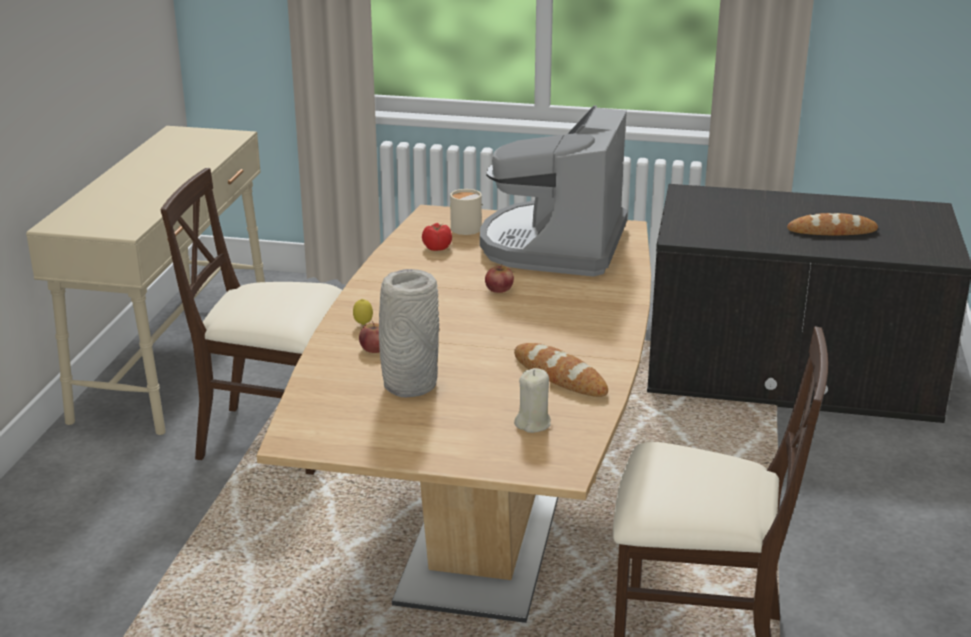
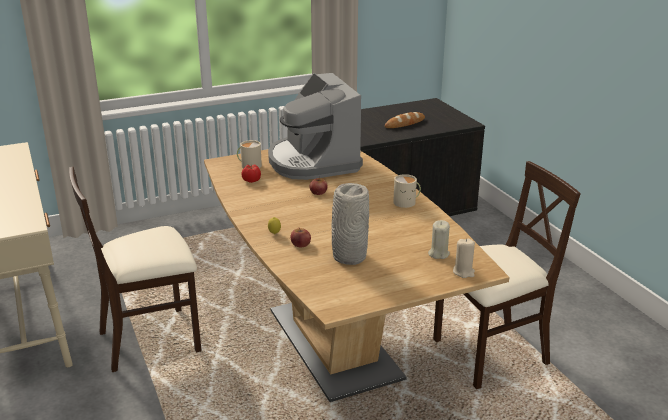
camera: 35 degrees left, 0 degrees up
bread [514,343,608,397] -> none
none -> beige mug [393,174,421,208]
none -> beige candle [453,238,475,278]

